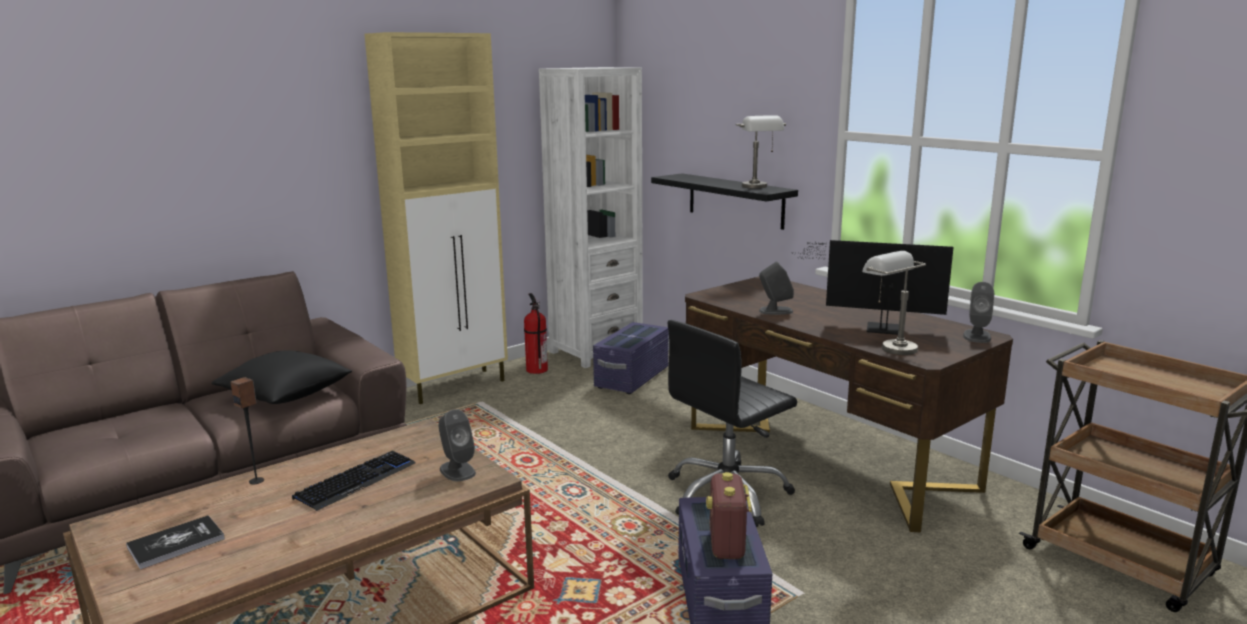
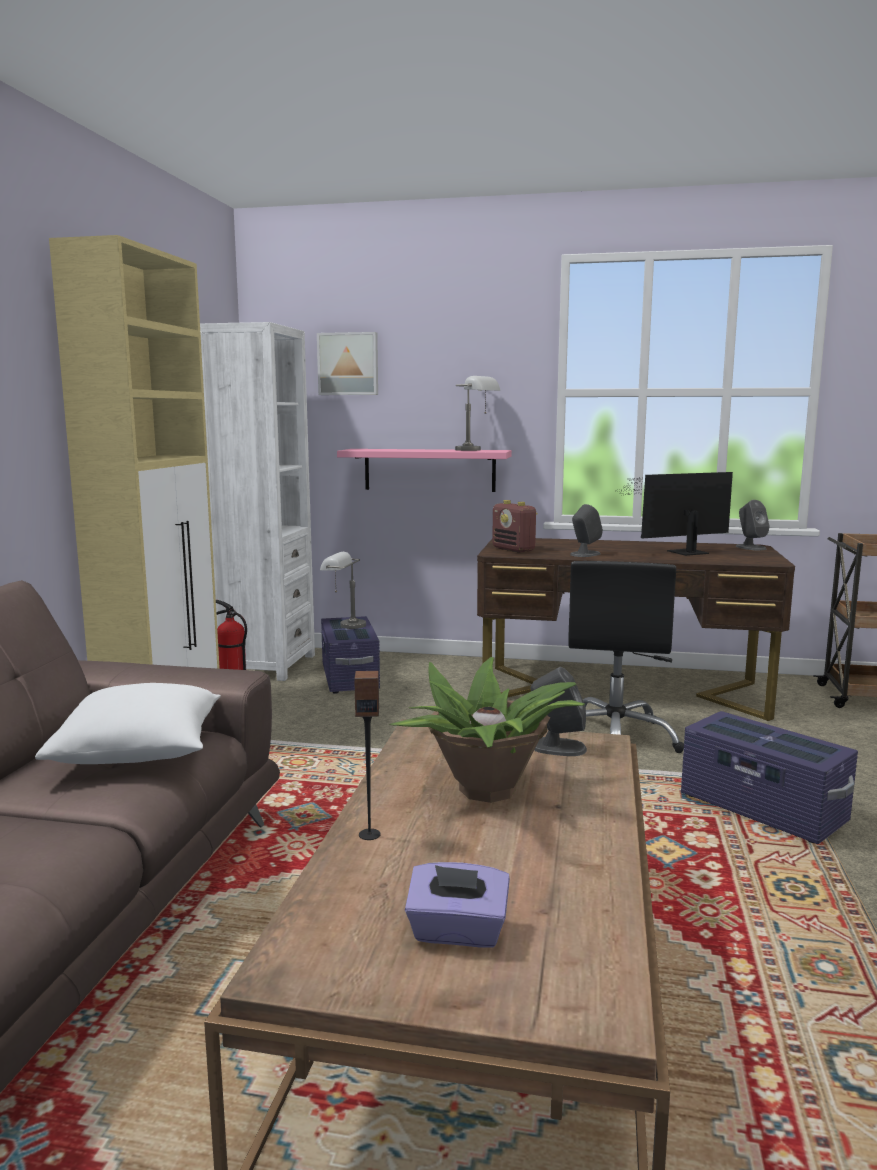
camera: 40 degrees left, 5 degrees down
book [126,515,225,569] -> purple tissue box [405,862,510,948]
black pillow [212,351,352,404] -> white pillow [35,683,221,764]
keyboard [292,451,416,511] -> potted plant [389,657,585,803]
black shelf [651,173,798,230] -> pink shelf [337,449,512,492]
radio [706,472,752,559] -> radio moved to [492,500,538,553]
grey table lamp [862,251,926,355] -> grey table lamp moved to [320,552,366,629]
none -> picture [317,332,378,395]

